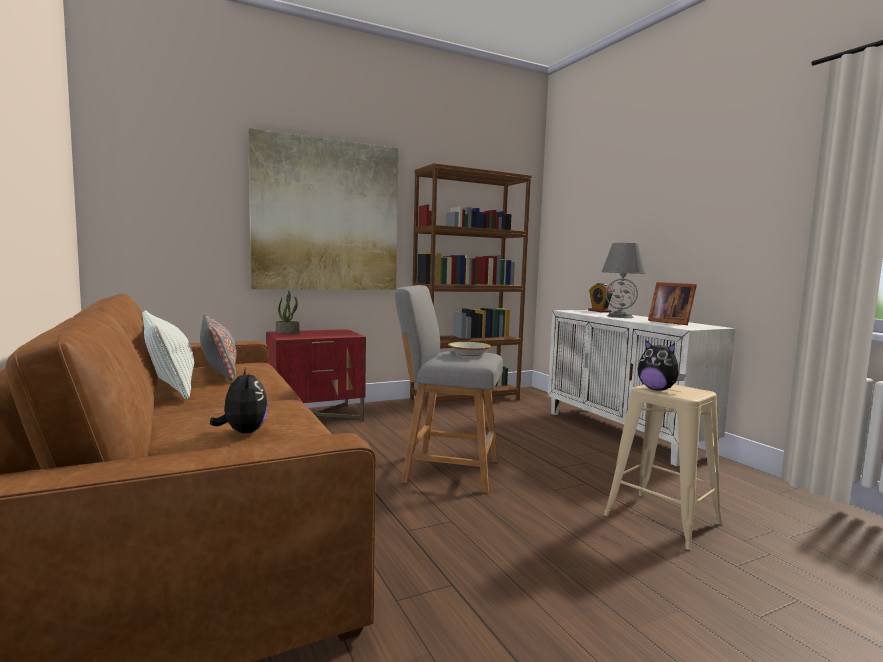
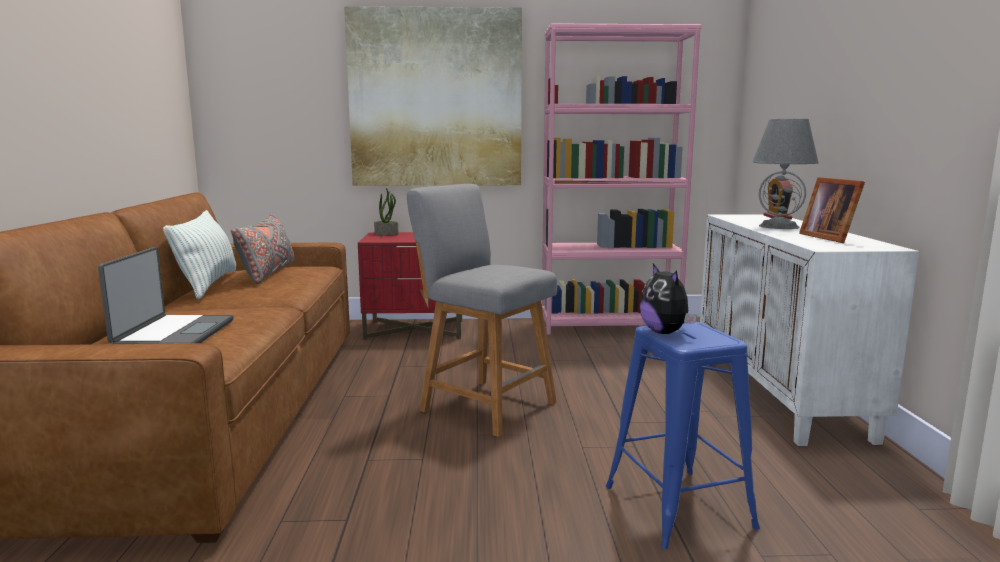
camera: 25 degrees right, 5 degrees up
plush toy [210,367,268,433] -> laptop [98,247,234,344]
brown bookcase [410,163,532,410] -> pink bookcase [542,24,702,335]
bowl [448,342,491,356] -> none
beige stool [604,384,722,550] -> blue stool [606,322,760,549]

